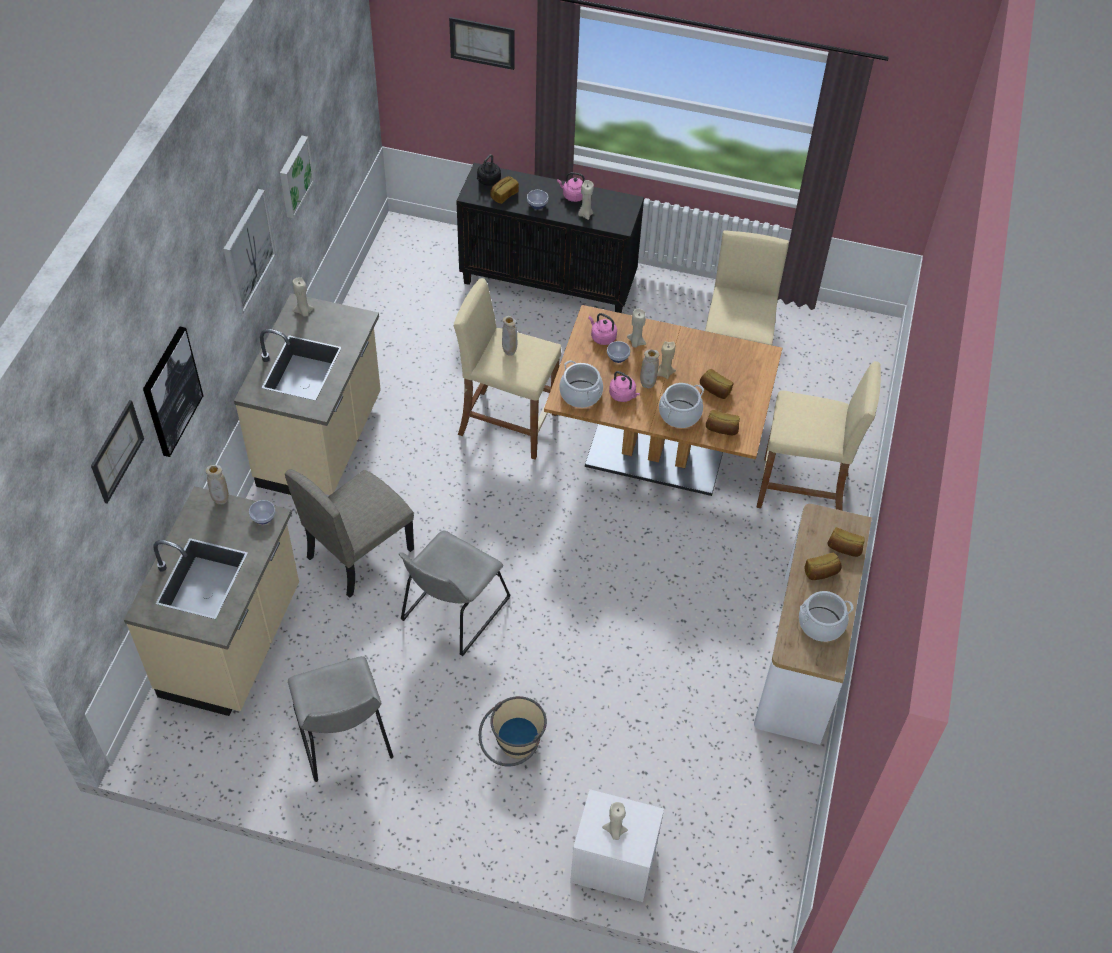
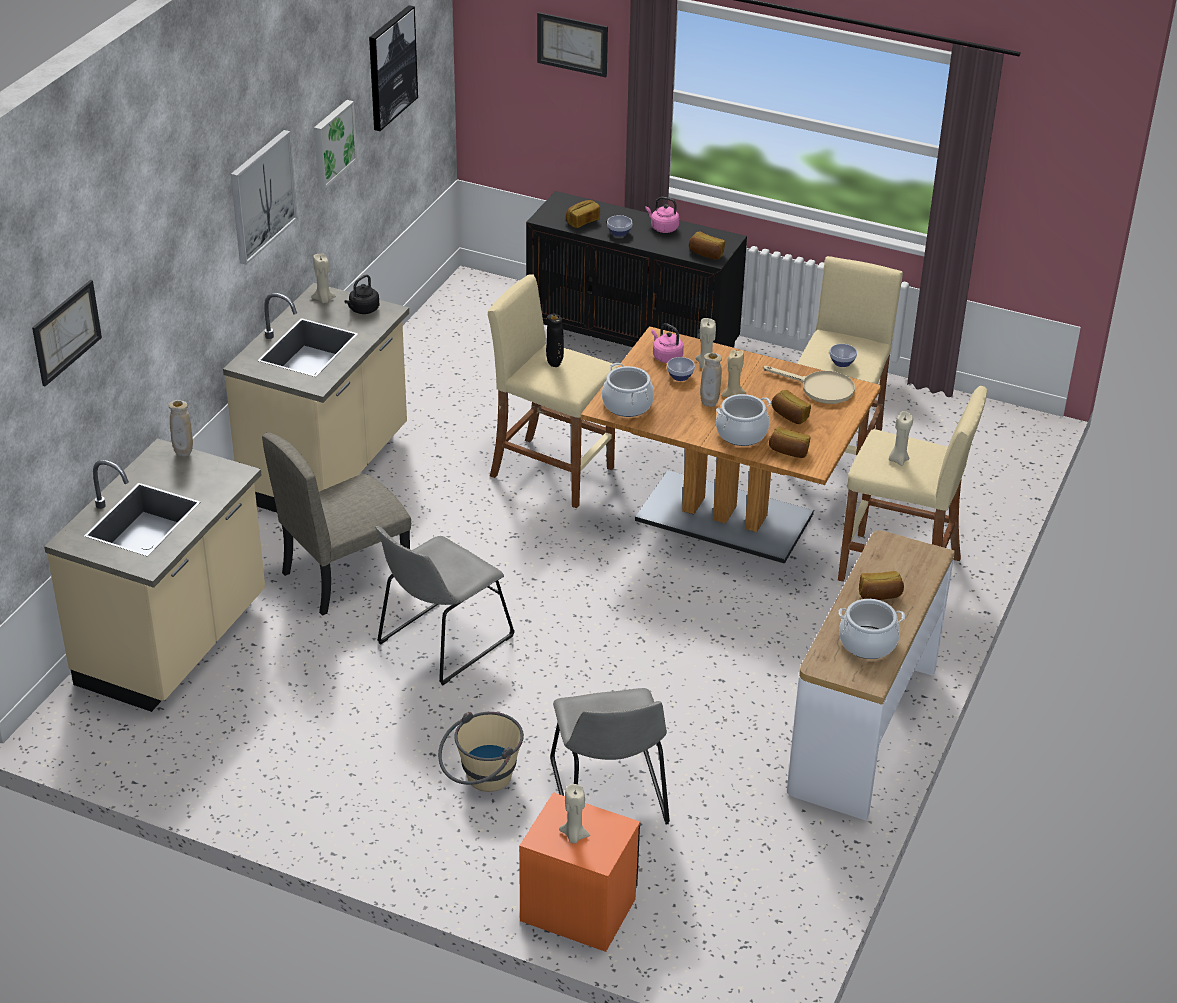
camera: 10 degrees right, 15 degrees down
picture [143,326,204,457] -> picture moved to [369,5,418,131]
bowl [249,500,275,524] -> bowl moved to [830,344,857,367]
grey chair [288,656,394,782] -> grey chair moved to [550,688,670,824]
black kettle [477,154,501,186] -> black kettle moved to [344,274,379,314]
beige vase [502,316,517,356] -> black vase [546,314,564,367]
white nightstand [570,789,664,902] -> orange nightstand [519,792,640,952]
beige candle [578,180,594,220] -> beige candle moved to [889,411,913,466]
pink kettle [609,371,640,402] -> none
bread [828,527,865,557] -> bread moved to [689,231,725,259]
none -> beige frying pan [763,366,855,404]

